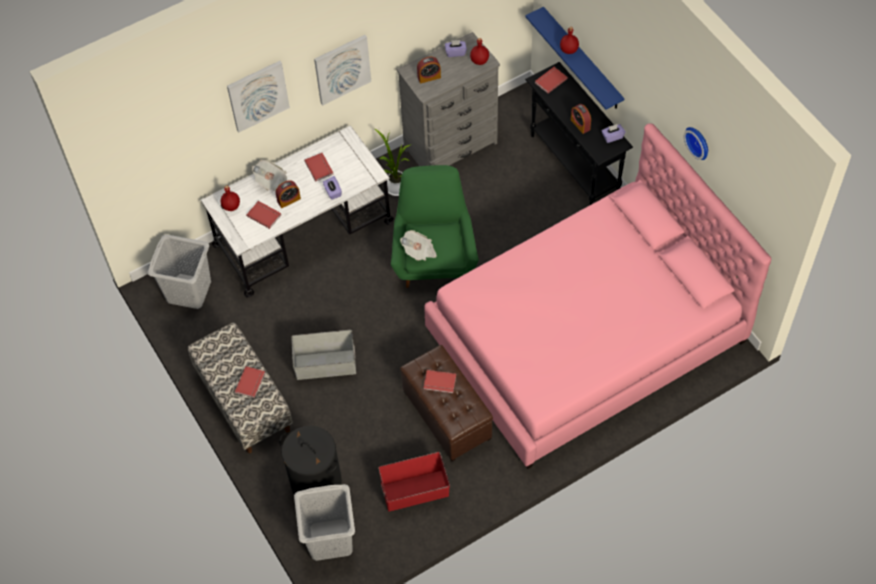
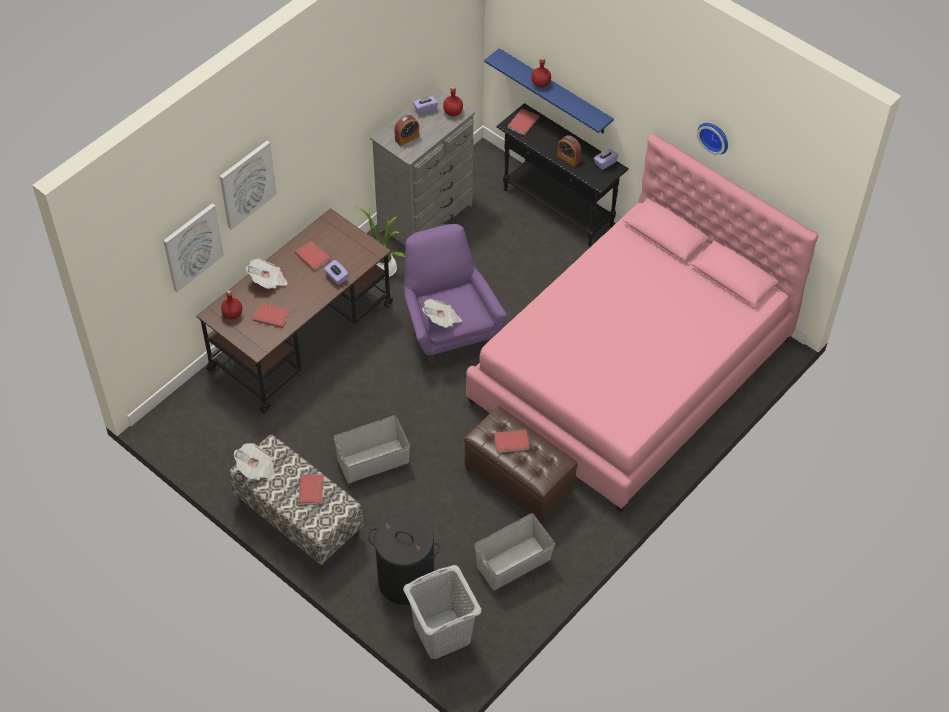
camera: 20 degrees left, 5 degrees down
grey laundry basket [148,234,211,309] -> none
white desk [201,125,394,298] -> brown desk [196,208,393,413]
alarm clock [275,180,301,208] -> none
picture [314,35,371,105] -> picture moved to [163,203,224,292]
red storage box [378,452,450,512] -> grey storage box [475,513,555,590]
green armchair [391,165,479,288] -> purple armchair [404,224,507,365]
none -> newspaper [234,443,275,481]

